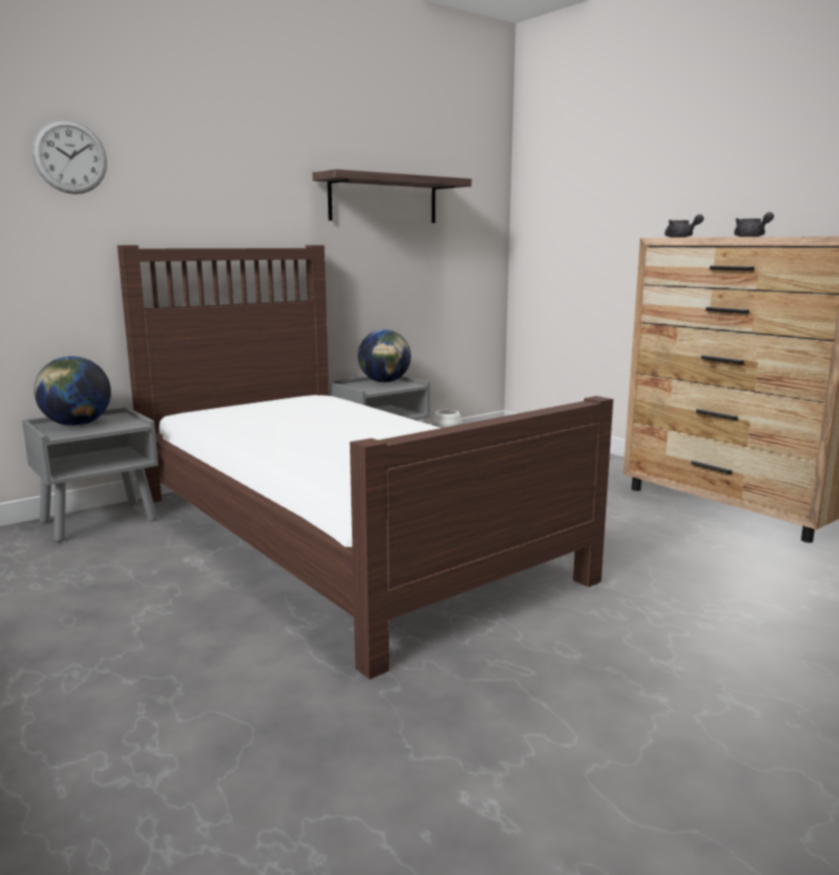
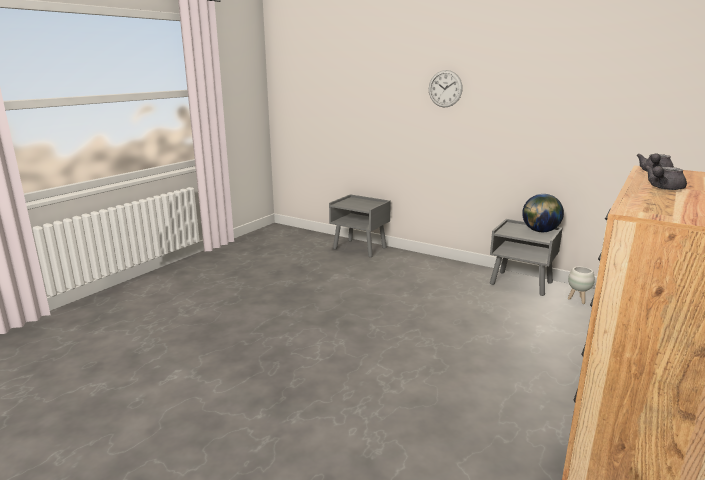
camera: 70 degrees right, 5 degrees up
wall clock [32,120,107,194] -> wall clock moved to [429,70,463,107]
globe [34,356,111,426] -> none
brown bed [117,245,613,679] -> none
shelf [313,169,472,223] -> none

